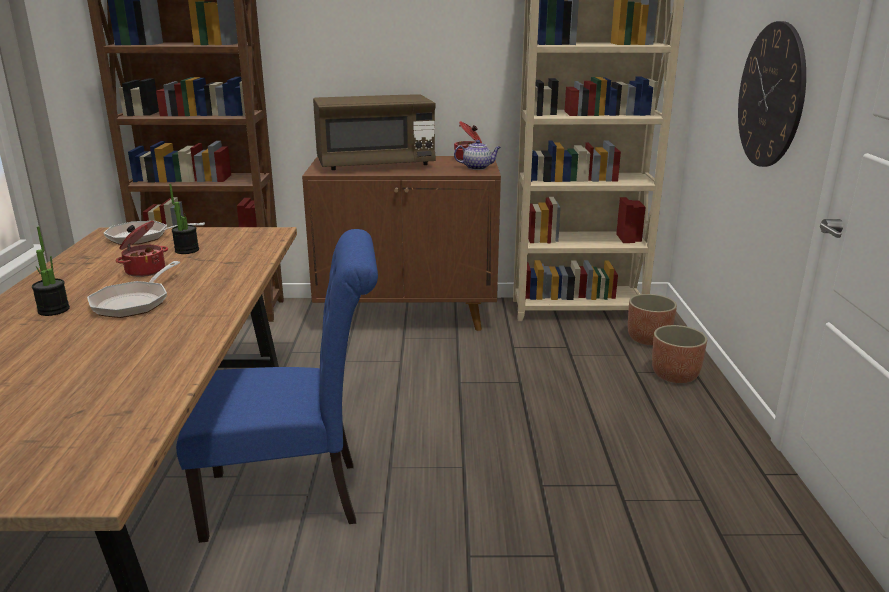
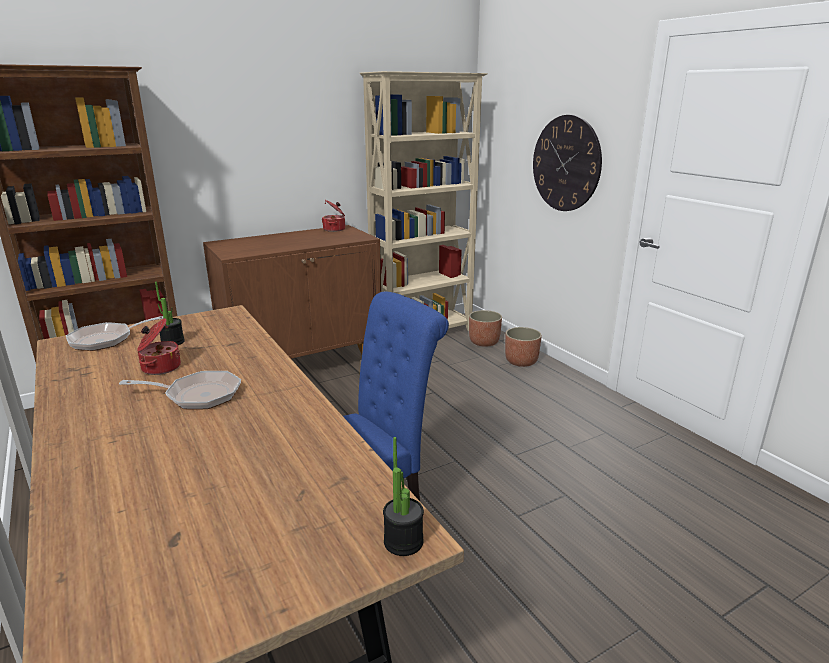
camera: 30 degrees left, 0 degrees up
potted plant [32,226,70,316] -> potted plant moved to [383,437,424,556]
frying pan [87,261,181,318] -> frying pan turned 75 degrees counterclockwise [119,371,241,410]
brown microwave [313,94,436,170] -> none
teapot [454,140,501,170] -> none

